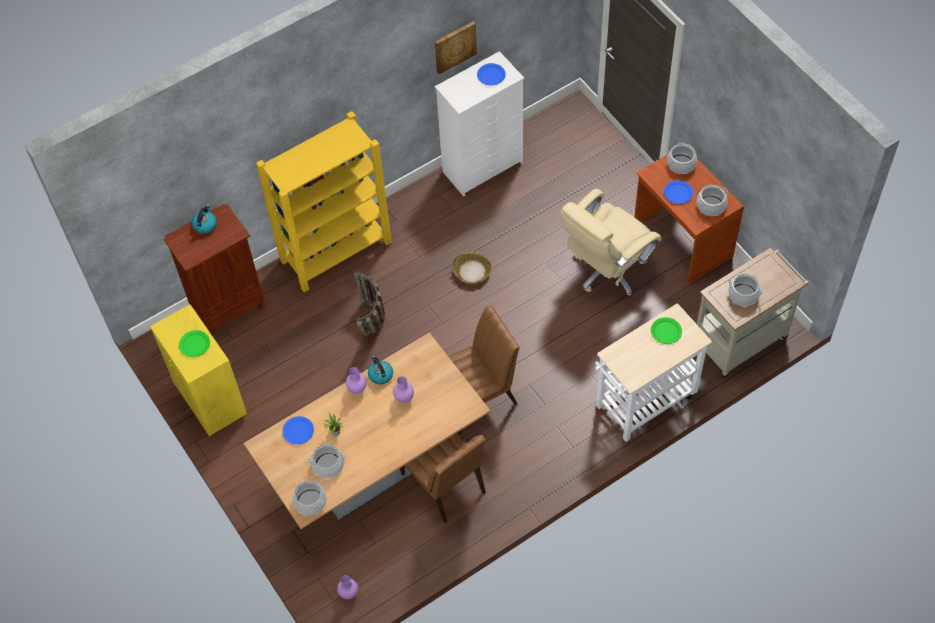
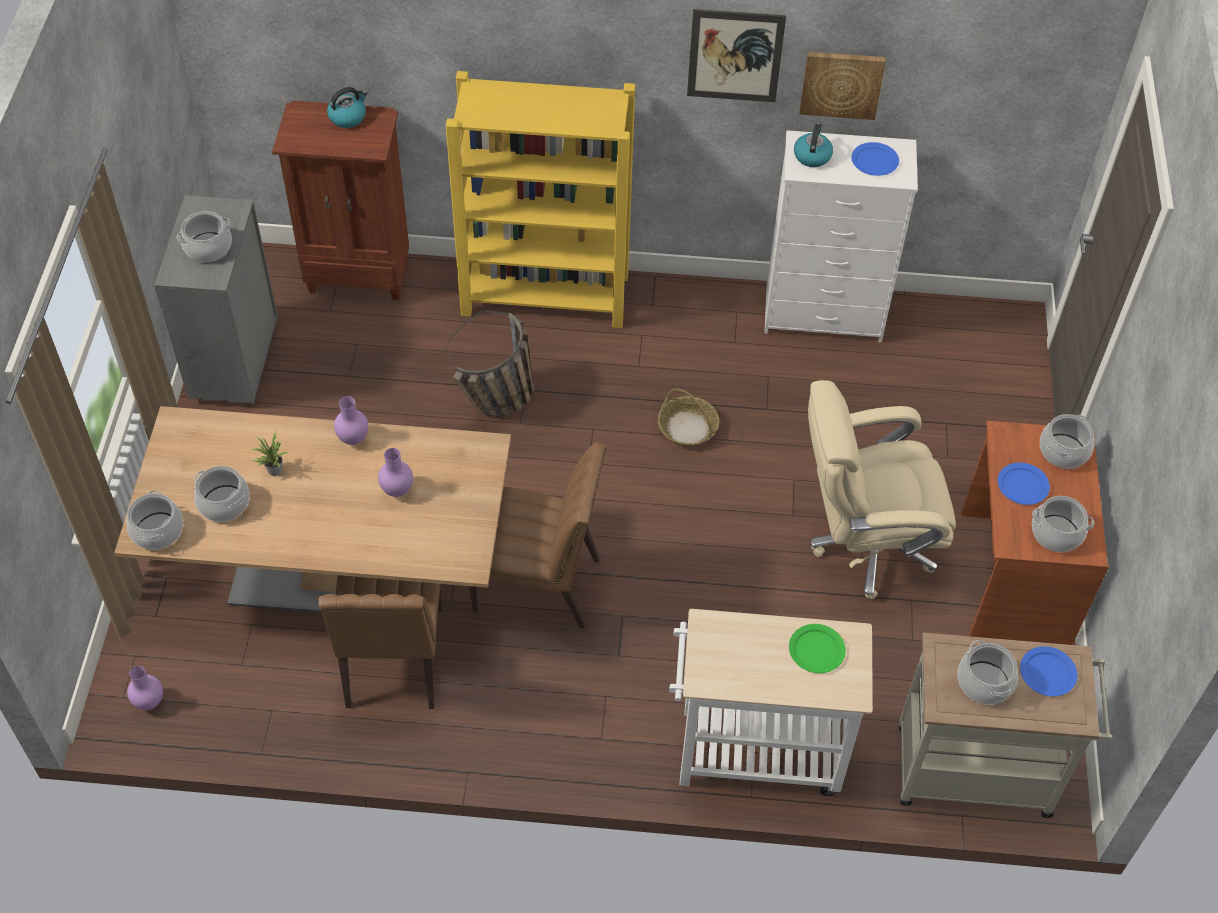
camera: 35 degrees right, 5 degrees down
yellow cabinet [150,304,247,436] -> grey cabinet [155,195,278,404]
green plate [179,330,210,357] -> cooking pot [176,211,232,262]
blue plate [282,416,314,445] -> blue plate moved to [1020,646,1077,696]
kettle [368,355,393,384] -> kettle moved to [794,123,833,167]
none -> picture [687,9,786,102]

